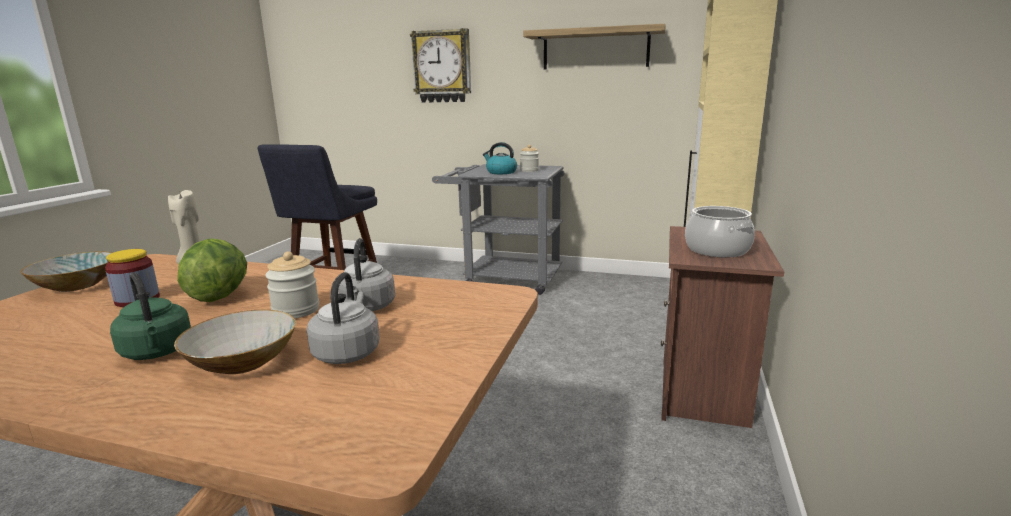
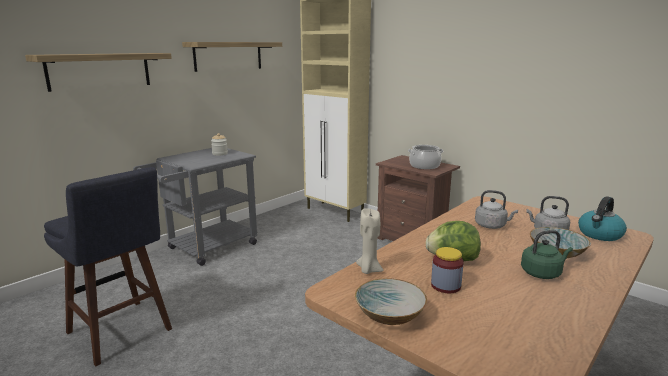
camera: 65 degrees left, 0 degrees up
jar [265,252,319,318] -> none
wall clock [410,28,471,102] -> shelf [25,53,172,92]
kettle [483,142,517,174] -> kettle moved to [578,196,627,241]

